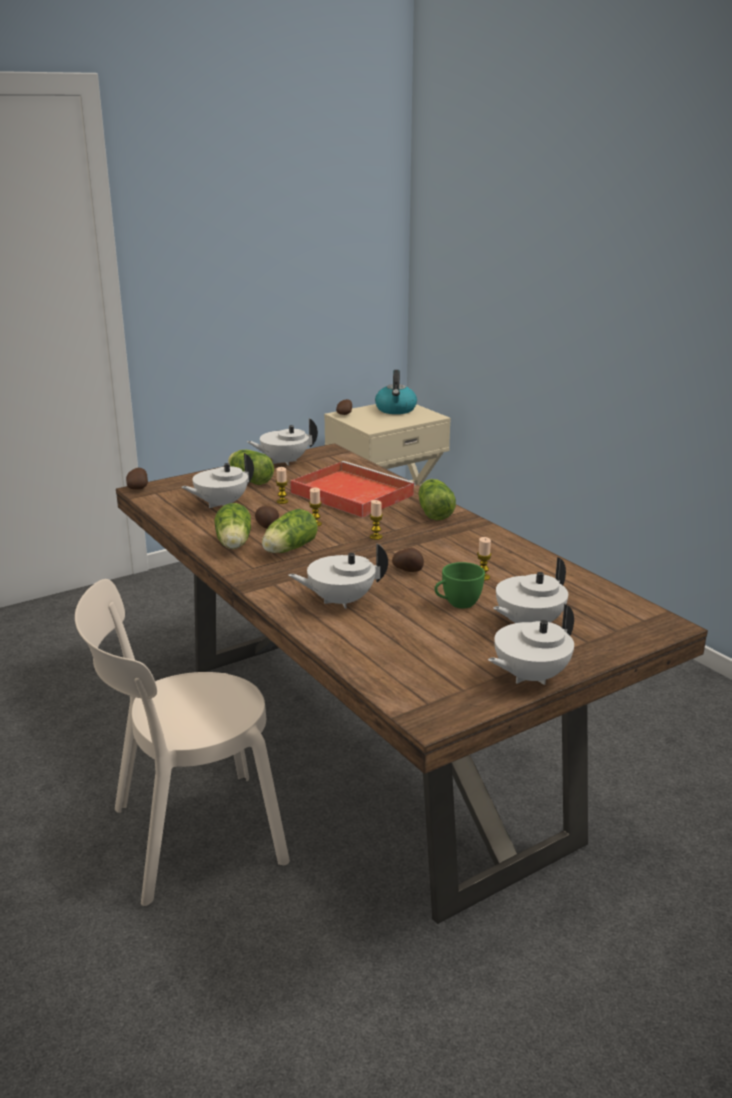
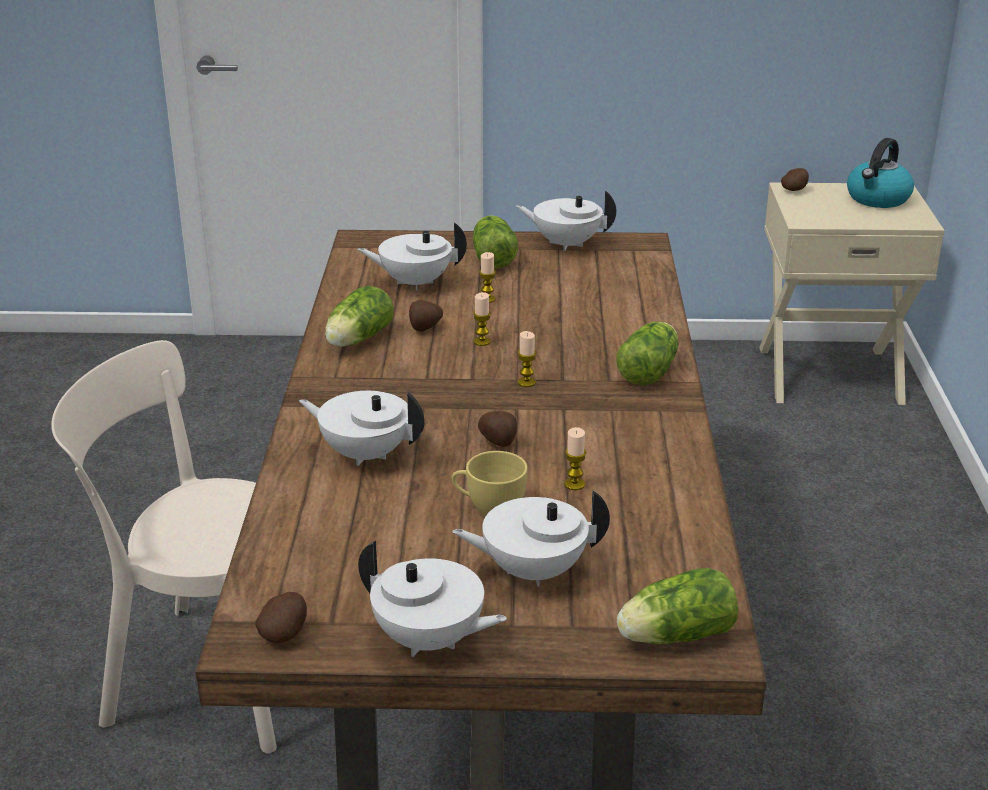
camera: 35 degrees right, 5 degrees up
potato [126,468,148,490] -> potato moved to [255,592,307,643]
lettuce [262,509,318,553] -> lettuce moved to [617,568,738,644]
red tray [290,461,416,518] -> none
green cup [435,562,485,609] -> yellow cup [451,451,528,517]
white teapot [488,604,574,685] -> white teapot turned 150 degrees counterclockwise [358,541,507,657]

